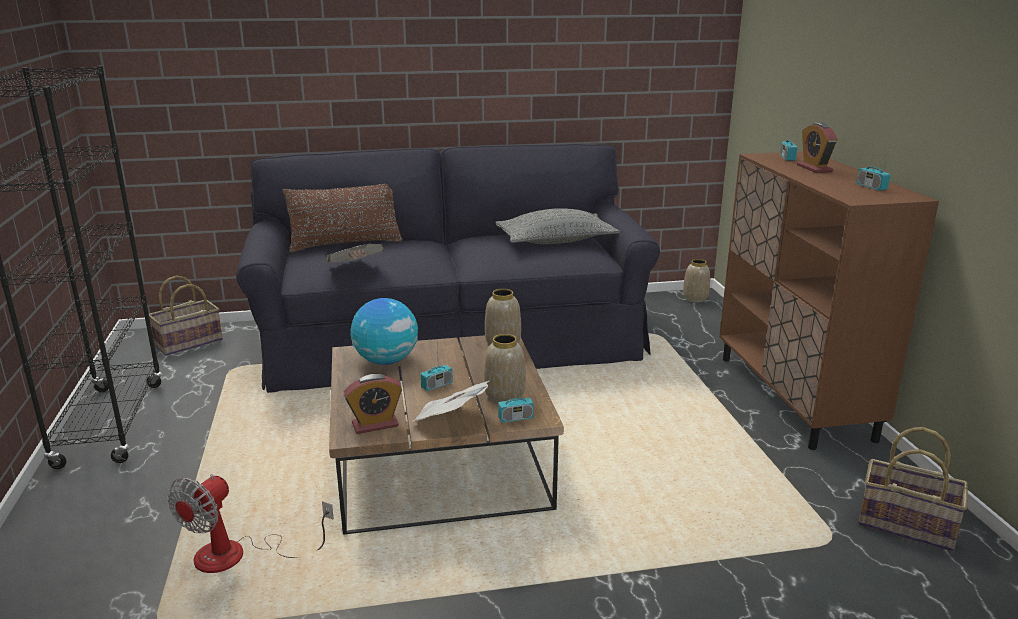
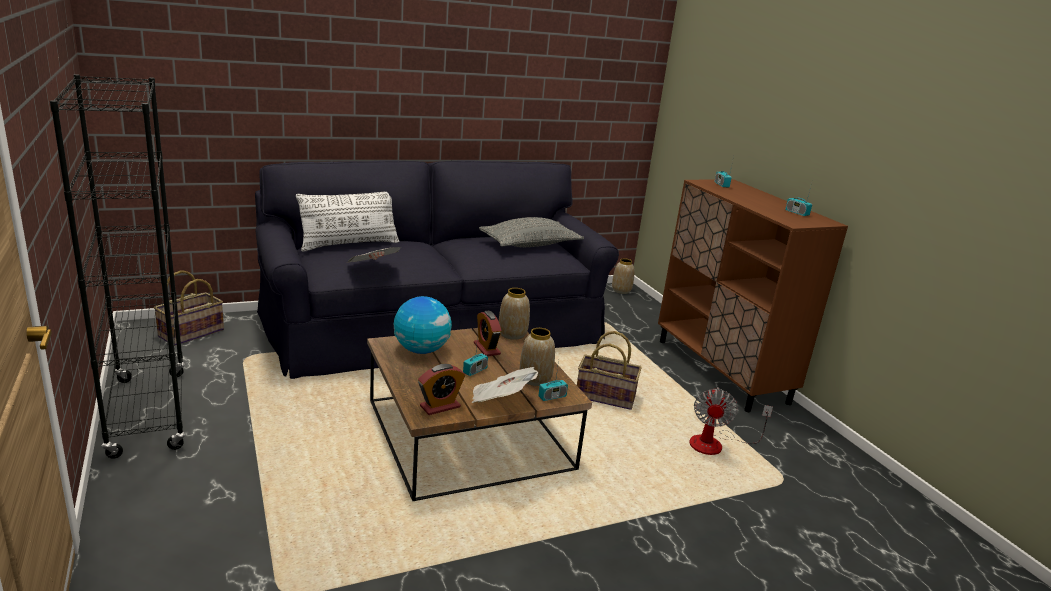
camera: 15 degrees left, 0 degrees up
fan [167,474,334,573] -> fan moved to [689,387,773,455]
brown pillow [282,184,403,252] -> white pillow [296,192,399,251]
alarm clock [797,123,837,173] -> alarm clock moved to [474,311,502,356]
basket [858,427,968,551] -> basket moved to [577,331,642,410]

